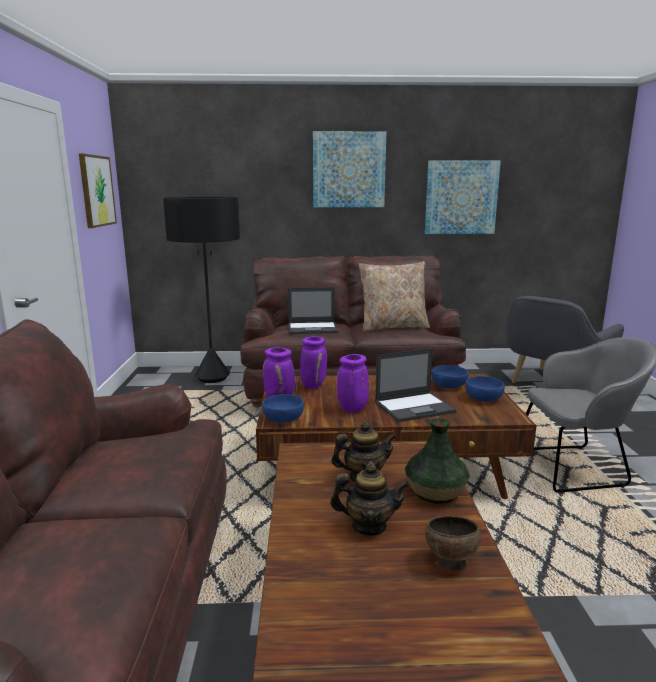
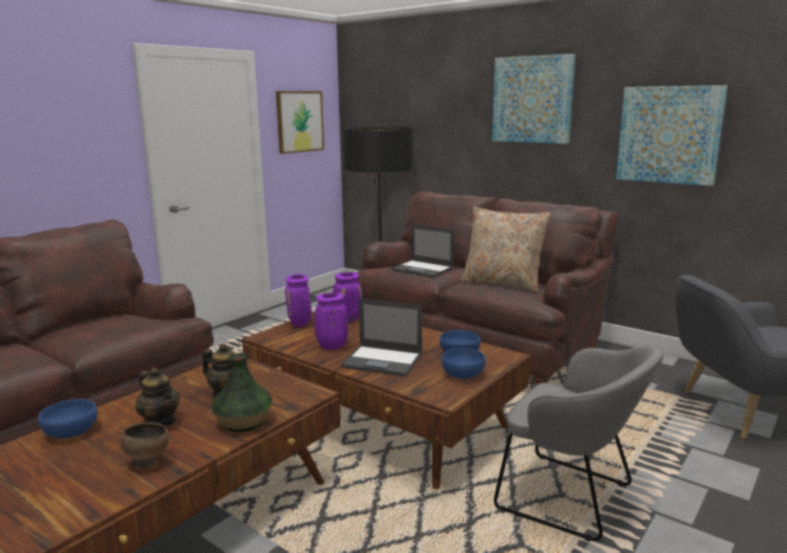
camera: 40 degrees right, 0 degrees up
blue bowl [262,394,304,423] -> blue bowl moved to [38,399,97,439]

